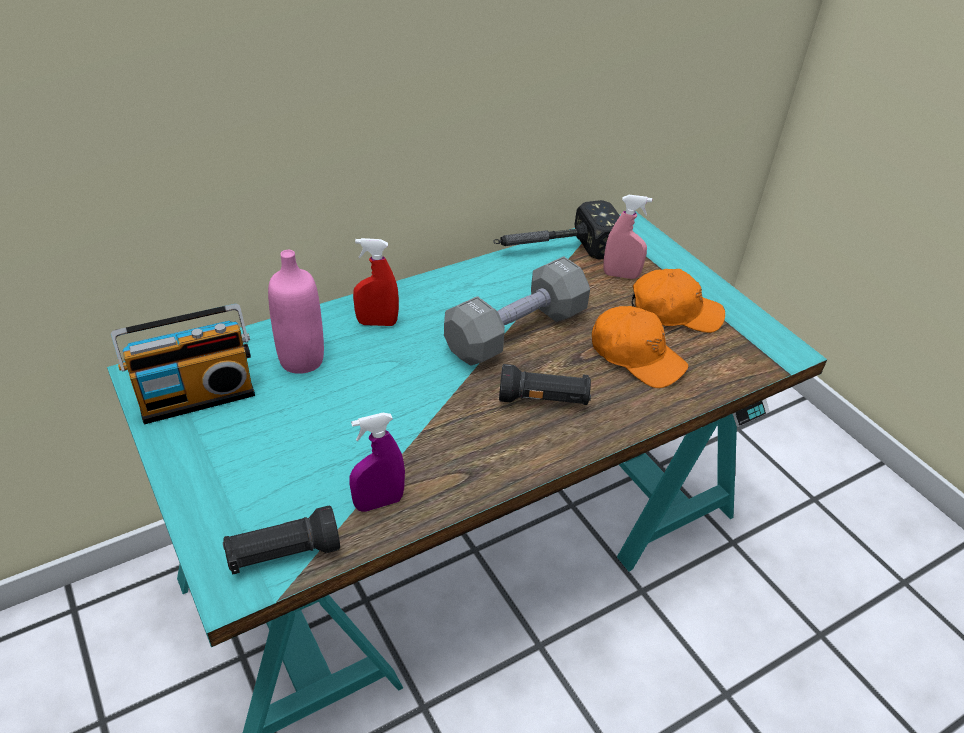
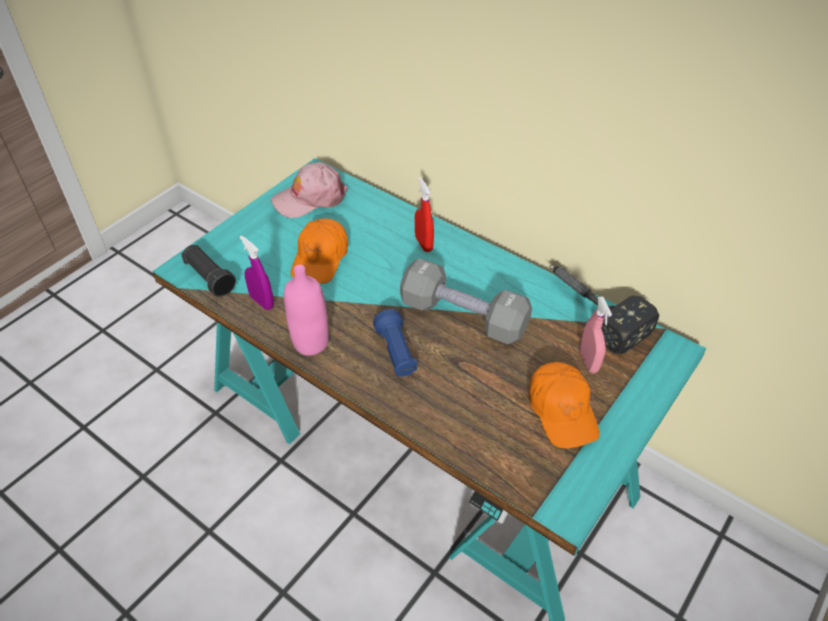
camera: 70 degrees right, 5 degrees up
radio [111,304,255,424] -> pink cap [271,162,348,218]
pink bottle [268,250,324,374] -> pink bottle moved to [284,265,329,356]
black flashlight [499,364,591,405] -> blue flashlight [373,309,417,377]
orange cap [592,306,688,388] -> orange cap moved to [291,218,348,284]

